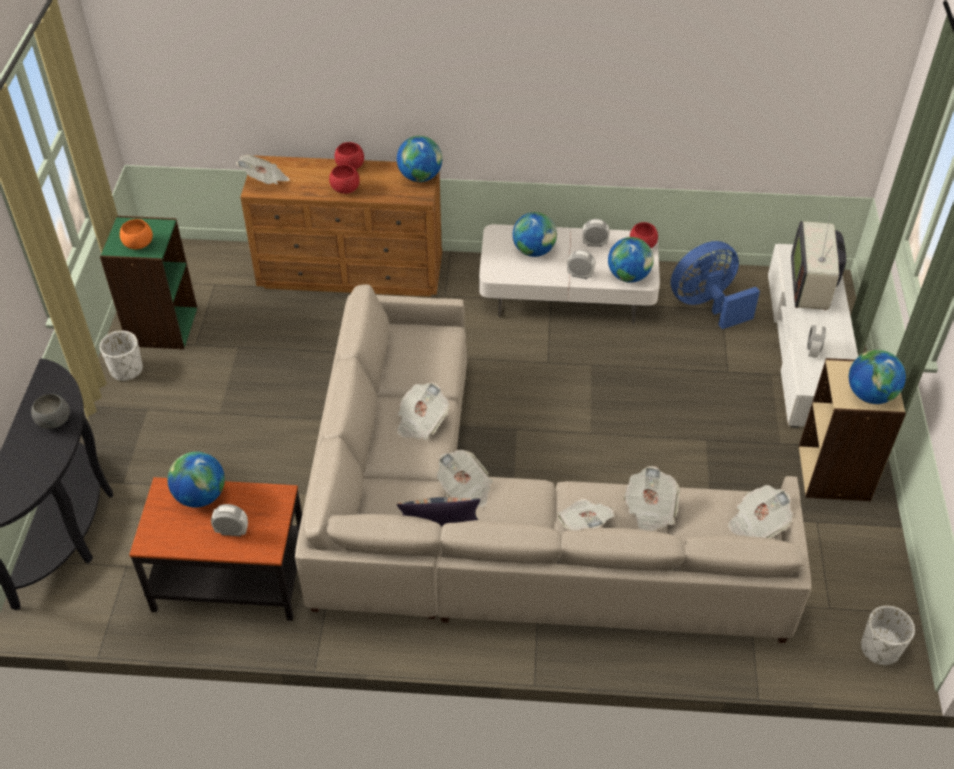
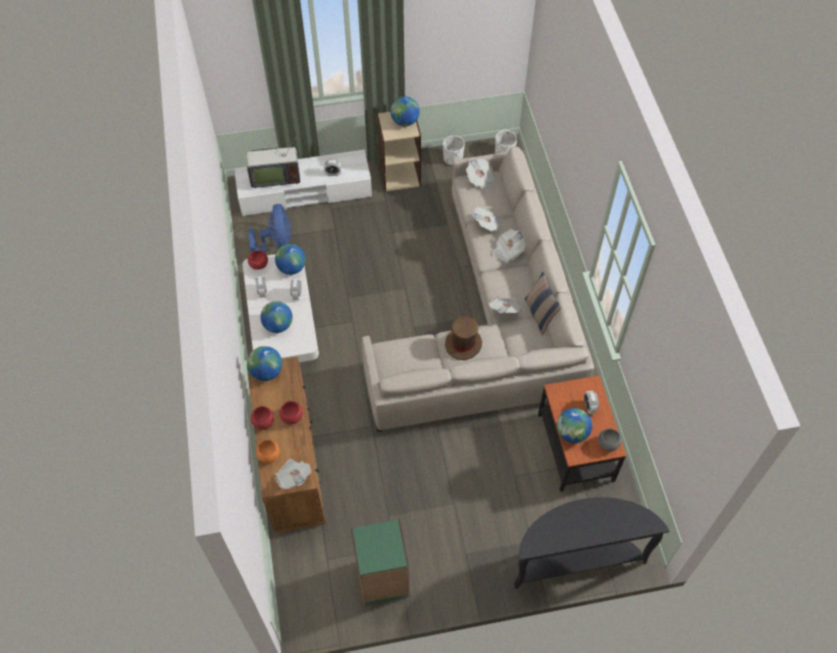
camera: 105 degrees left, 10 degrees up
grey bowl [31,394,70,429] -> grey bowl moved to [598,429,621,451]
white planter [100,331,143,382] -> white planter moved to [443,135,465,165]
orange bowl [120,219,153,249] -> orange bowl moved to [256,440,280,464]
newspaper [397,383,449,440] -> brown hat [445,316,482,360]
blue fan [671,241,760,329] -> blue fan turned 150 degrees counterclockwise [249,204,291,252]

